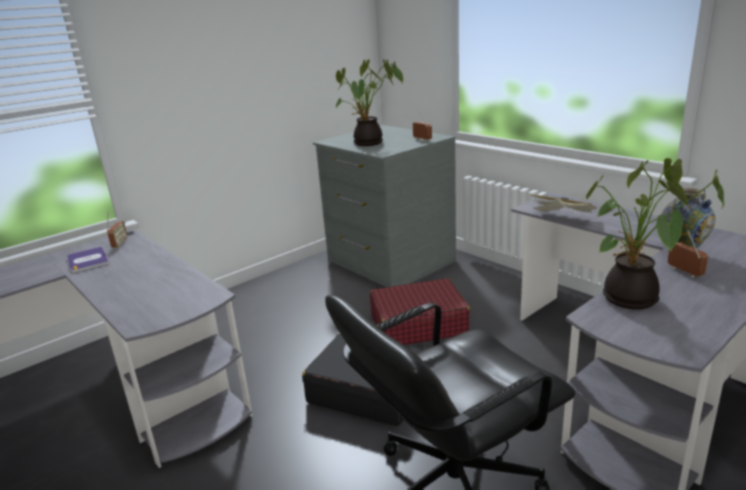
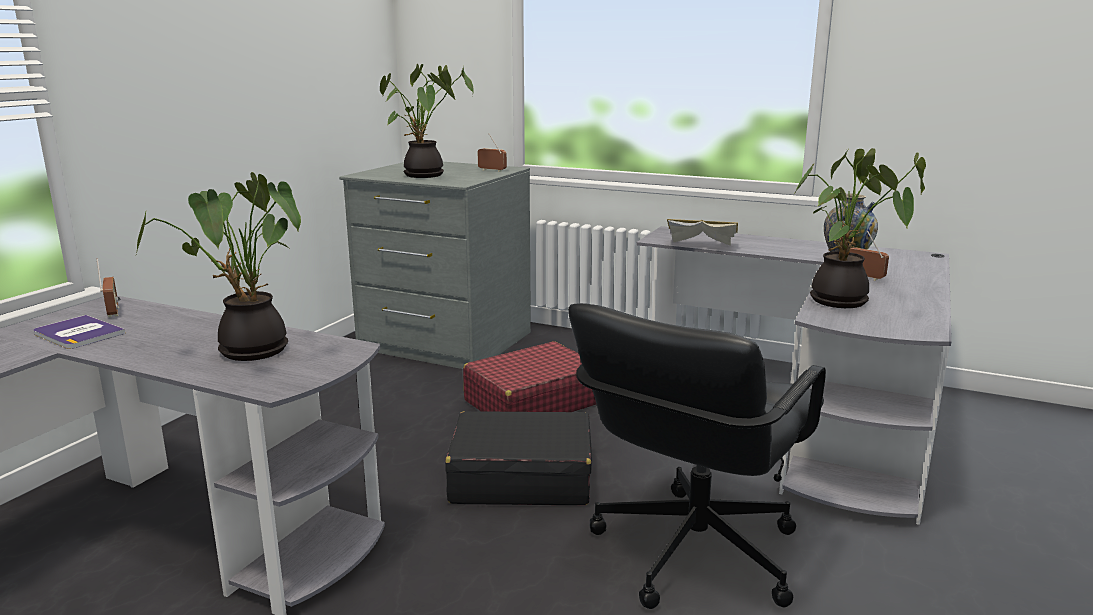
camera: 25 degrees left, 5 degrees down
none -> potted plant [136,172,301,361]

